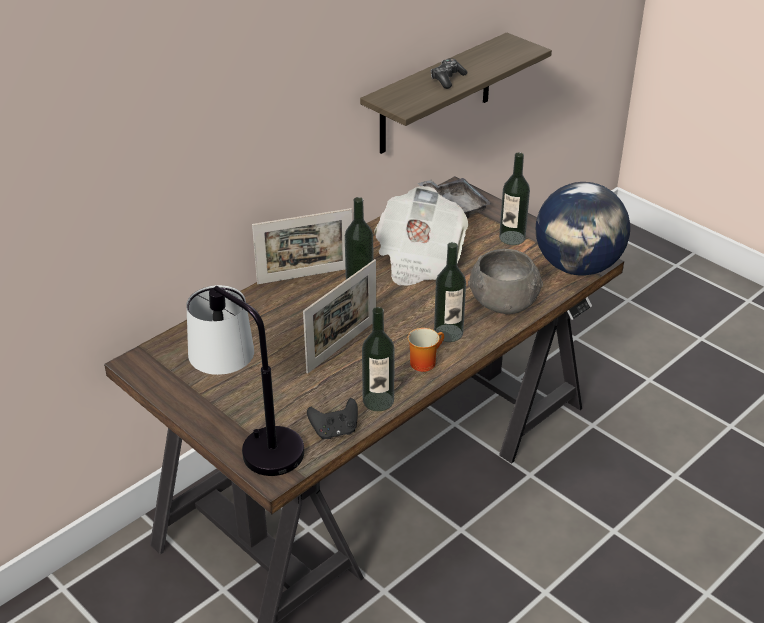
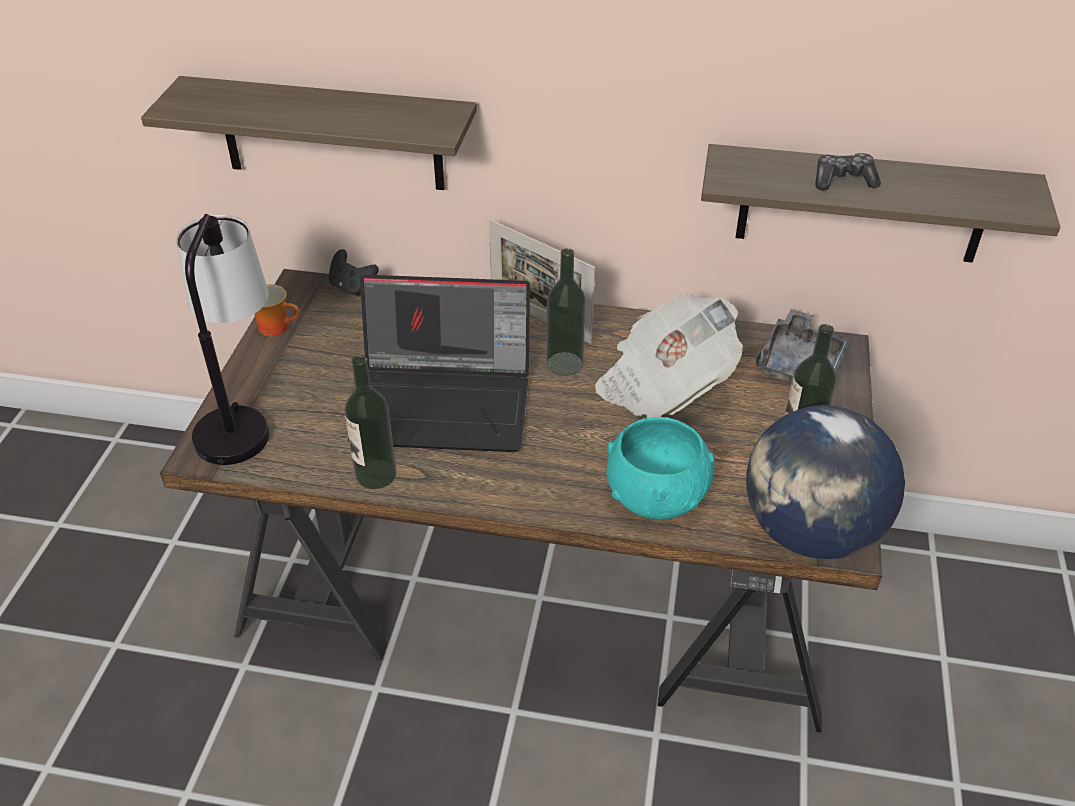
camera: 55 degrees right, 5 degrees up
picture frame [303,259,376,374] -> laptop [348,275,530,452]
black game controller [307,398,358,439] -> black game controller moved to [328,249,379,296]
mug [408,328,444,372] -> mug moved to [255,284,300,336]
bottle [434,242,466,342] -> none
grey bowl [468,249,543,314] -> turquoise bowl [606,417,715,519]
none -> shelf [141,76,477,190]

